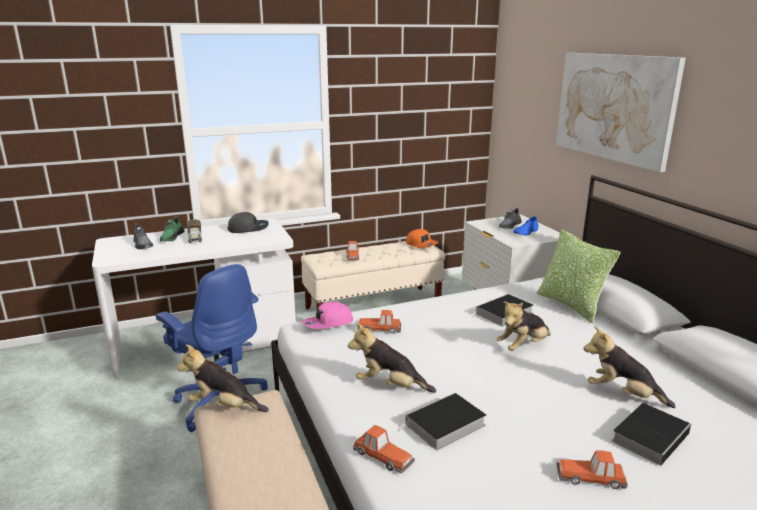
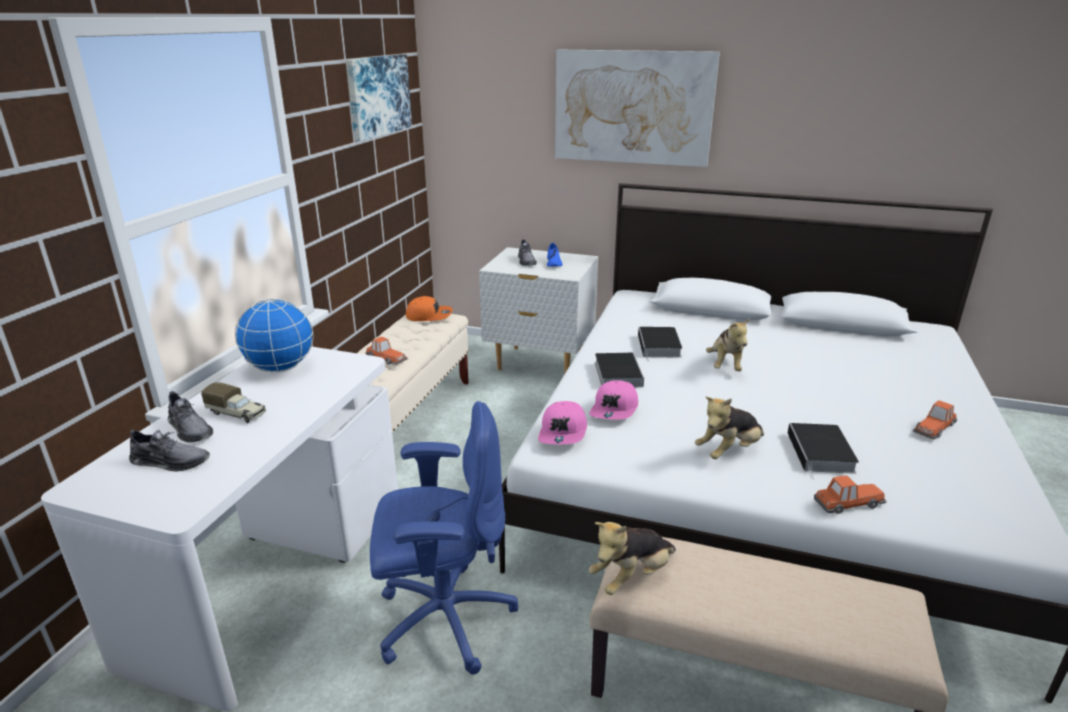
camera: 50 degrees left, 5 degrees up
green shoe [160,216,184,241] -> grey shoe [168,391,213,442]
grey cap [228,212,269,233] -> globe [235,299,313,372]
toy car [357,310,401,333] -> pink cap [589,380,638,420]
pillow [537,229,620,323] -> none
plush toy [584,326,676,408] -> none
book [612,403,691,466] -> book moved to [595,353,644,387]
none -> picture [346,54,412,142]

